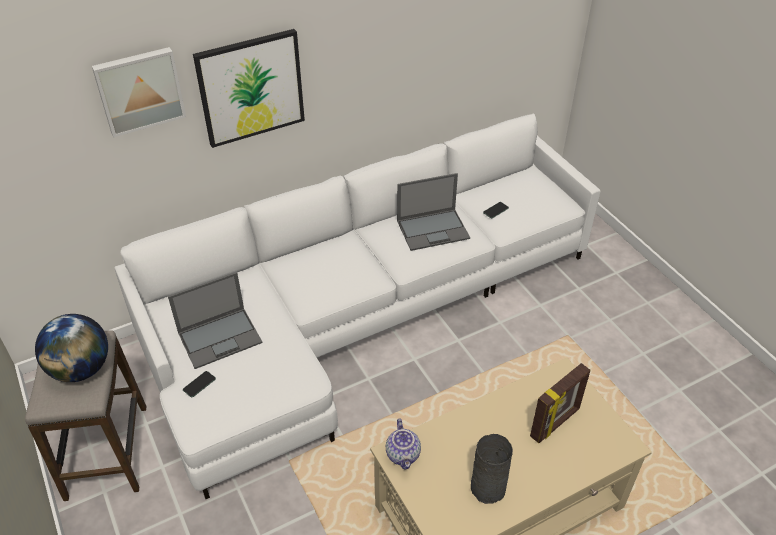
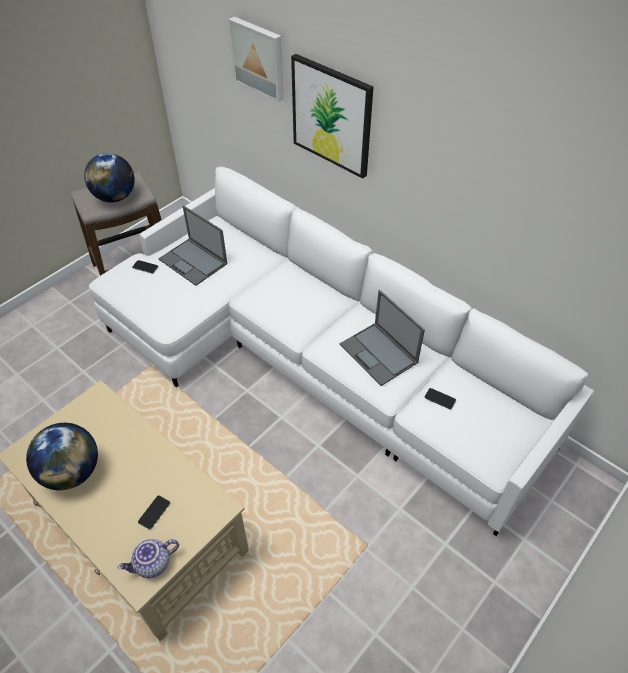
camera: 70 degrees right, 5 degrees up
teapot [386,419,421,469] -> teapot moved to [117,539,179,578]
grey vase [471,434,513,504] -> globe [26,423,98,490]
picture frame [530,363,590,443] -> phone [138,496,170,530]

